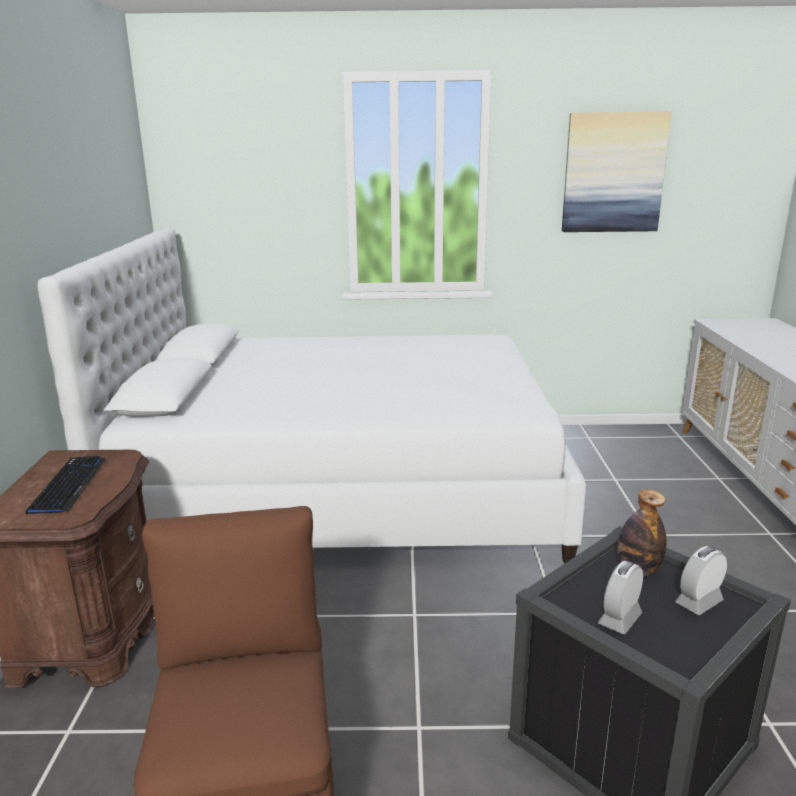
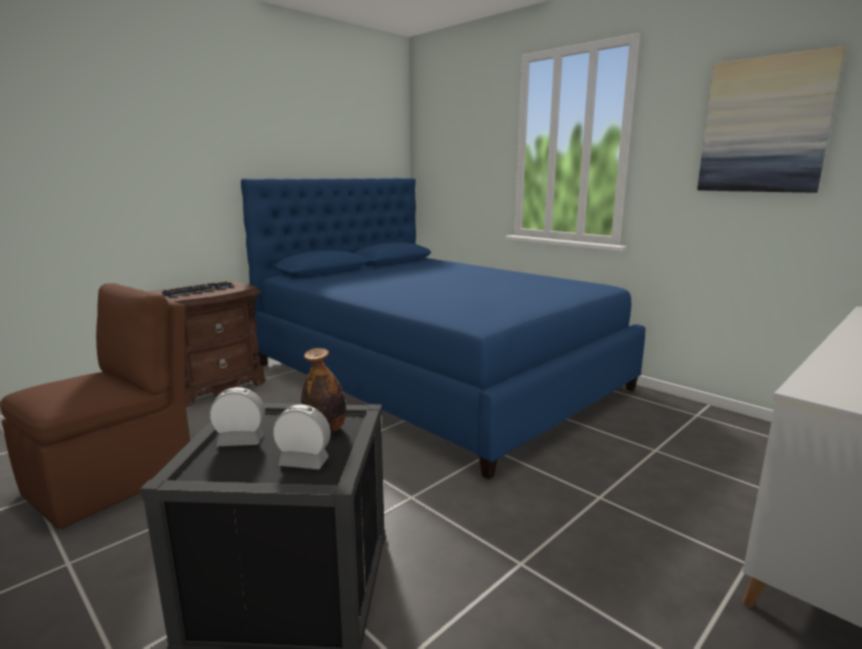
camera: 45 degrees right, 5 degrees down
white bed [37,227,587,564] -> blue bed [241,178,646,480]

